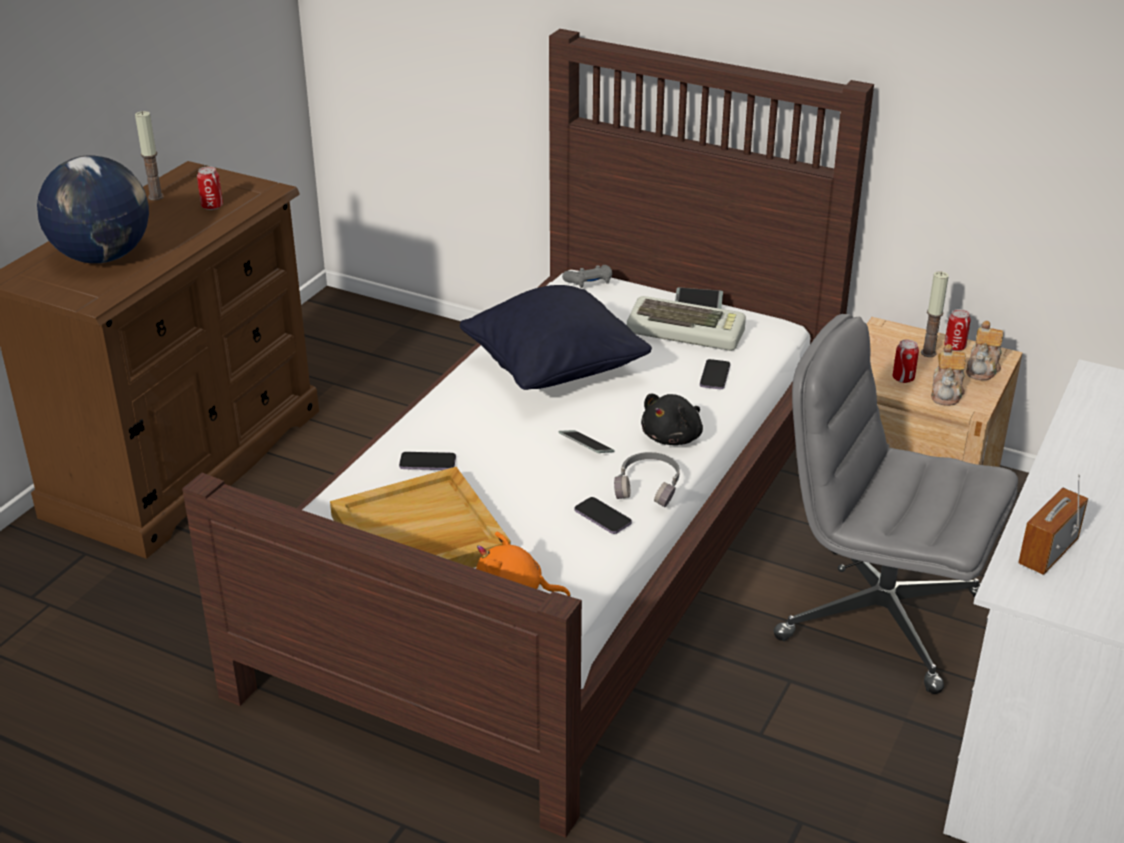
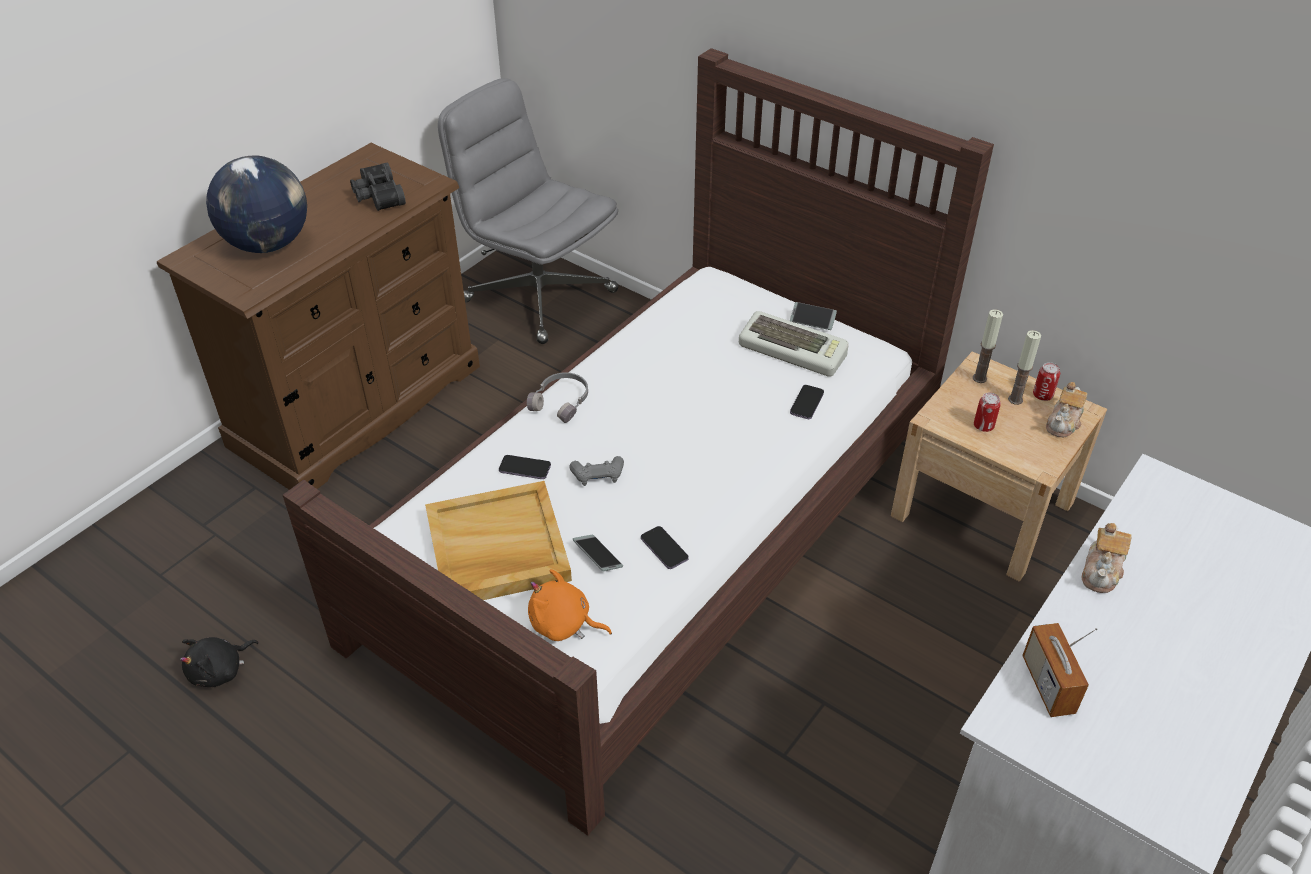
camera: 10 degrees right, 10 degrees up
candle [135,111,164,200] -> candle moved to [973,309,1003,383]
can [197,166,223,210] -> black binoculars [350,163,406,211]
black pillow [460,285,652,390] -> none
phone [558,430,615,453] -> phone moved to [573,535,623,571]
grey game controller [562,265,612,288] -> grey game controller moved to [569,456,624,486]
grey headphones [614,452,680,507] -> grey headphones moved to [527,372,588,423]
black plush toy [641,394,703,445] -> black plush toy moved to [180,637,259,687]
grey office chair [773,314,1018,694] -> grey office chair moved to [438,78,619,344]
teapot [931,344,966,406] -> teapot moved to [1082,523,1132,593]
radio [1018,474,1088,575] -> radio turned 60 degrees counterclockwise [1022,623,1098,717]

